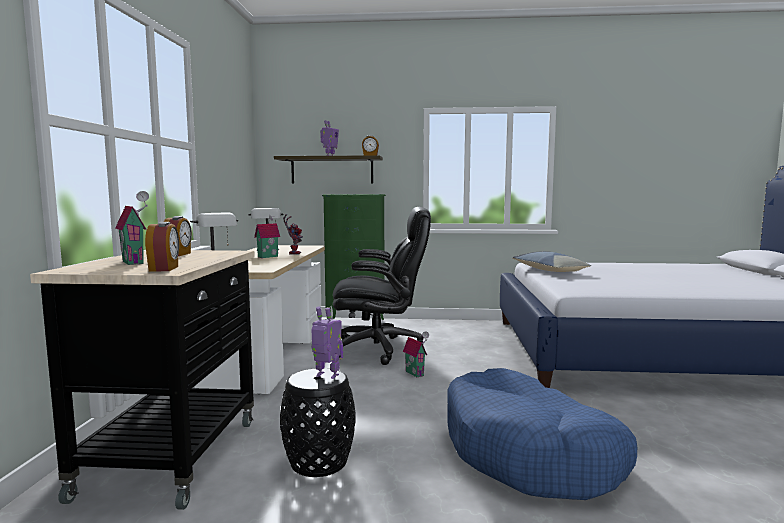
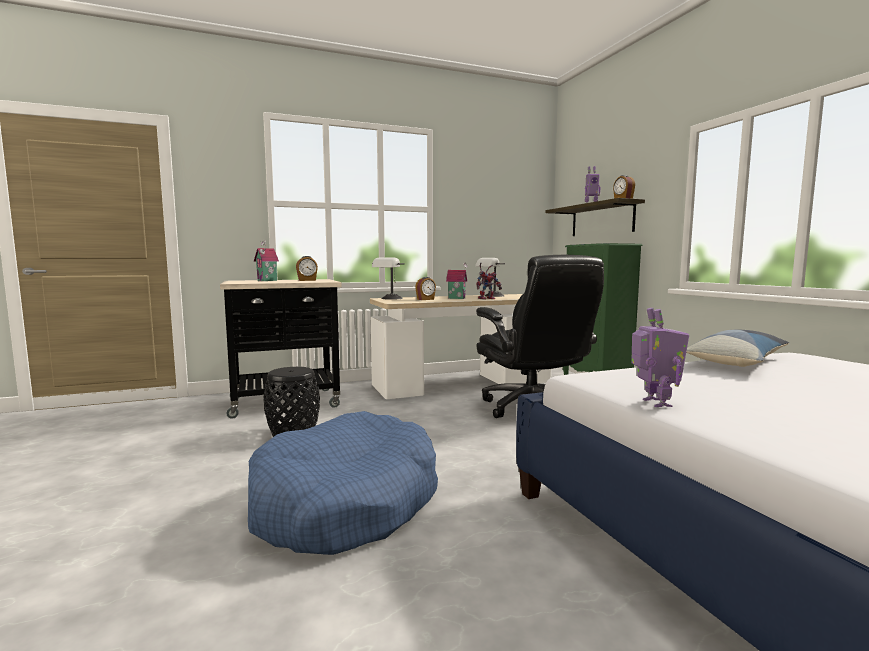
camera: 65 degrees right, 0 degrees up
alarm clock [145,222,179,272] -> alarm clock moved to [415,277,436,300]
toy robot [311,307,343,379] -> toy robot moved to [631,308,689,407]
toy house [403,331,429,377] -> none

